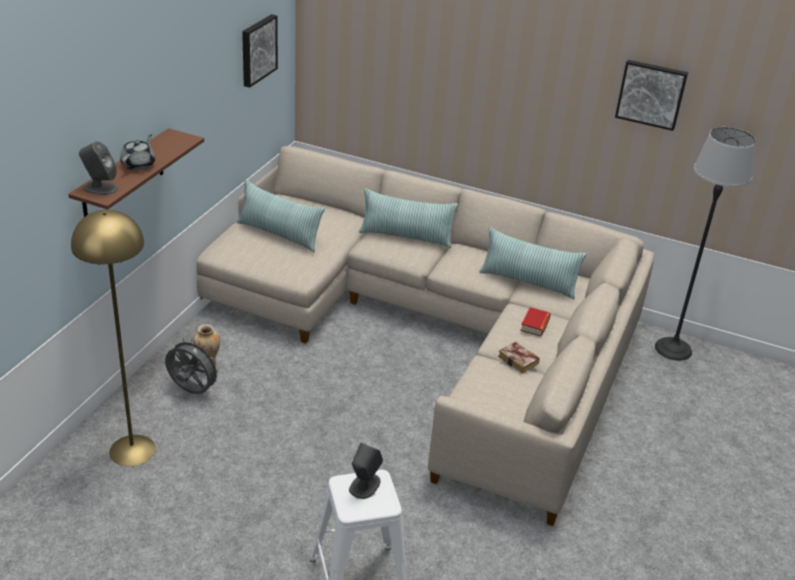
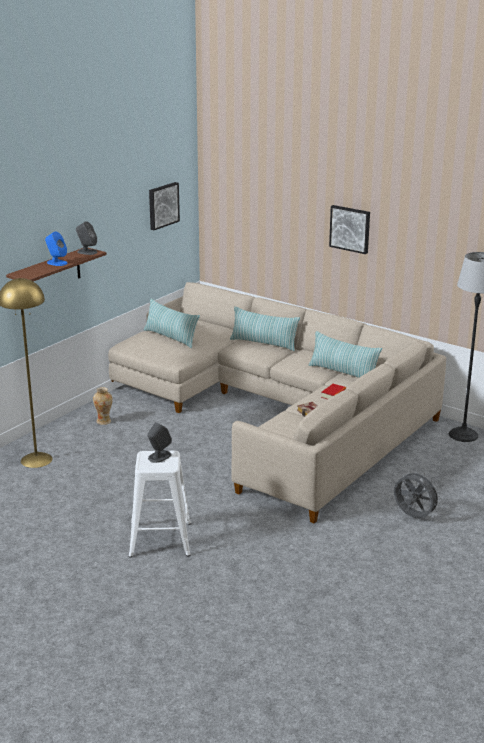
camera: 15 degrees right, 10 degrees down
grey speaker [79,141,118,195] -> grey speaker moved to [76,221,98,255]
grey teapot [120,135,155,170] -> blue speaker [45,232,68,266]
grey fan [165,338,221,394] -> grey fan moved to [394,470,442,518]
picture [615,60,688,131] -> picture moved to [329,205,370,254]

